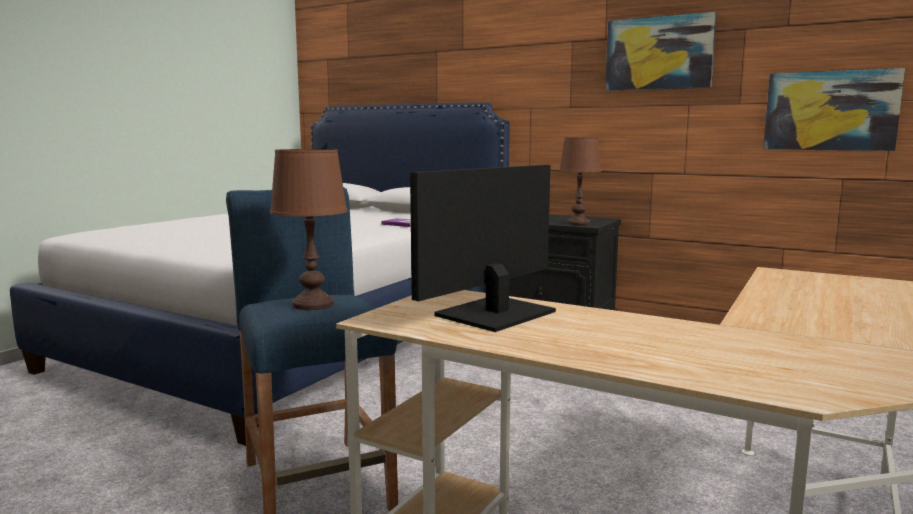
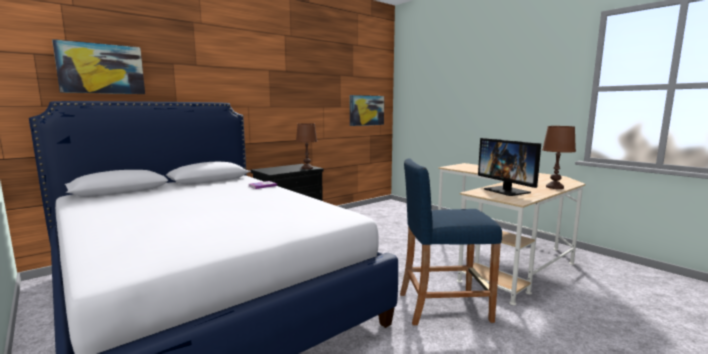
camera: 70 degrees left, 0 degrees up
brown table lamp [270,149,347,310] -> brown table lamp moved to [542,126,576,189]
picture [605,11,717,91] -> picture moved to [52,39,145,94]

